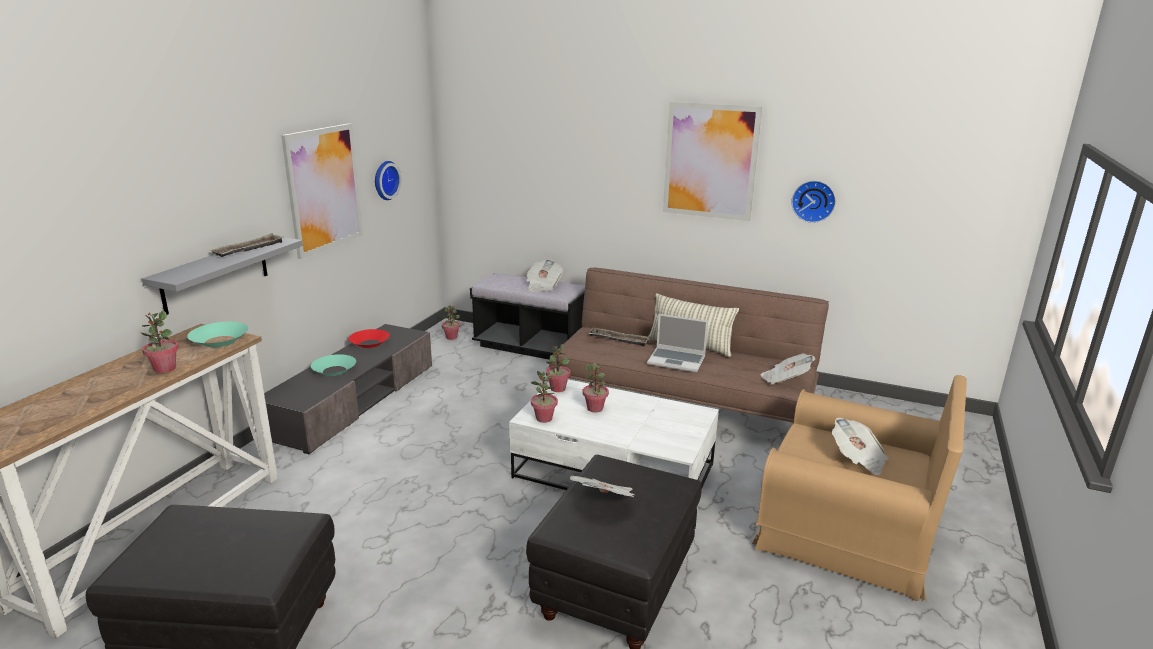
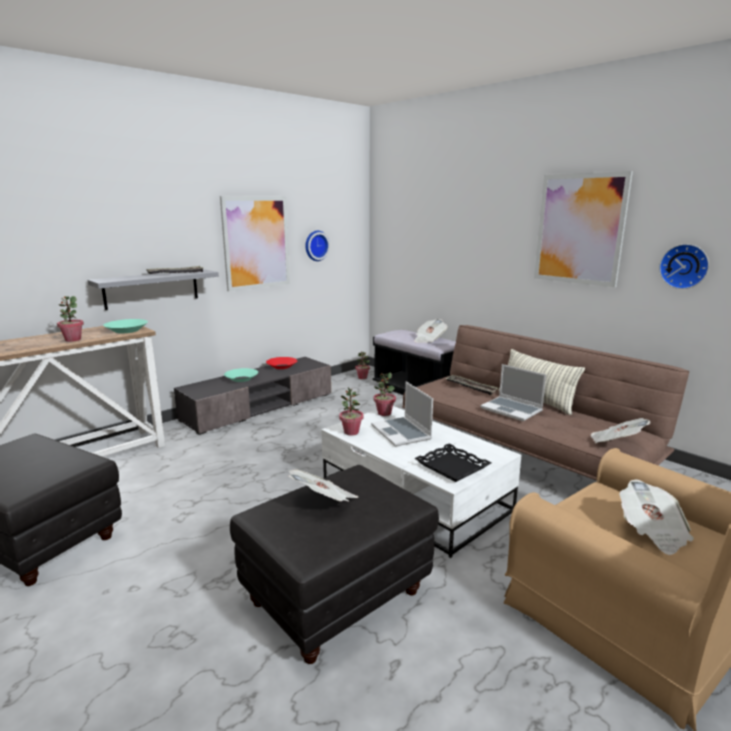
camera: 25 degrees right, 5 degrees down
potted plant [583,363,609,413] -> laptop [371,382,433,446]
none -> black tray [415,444,491,482]

